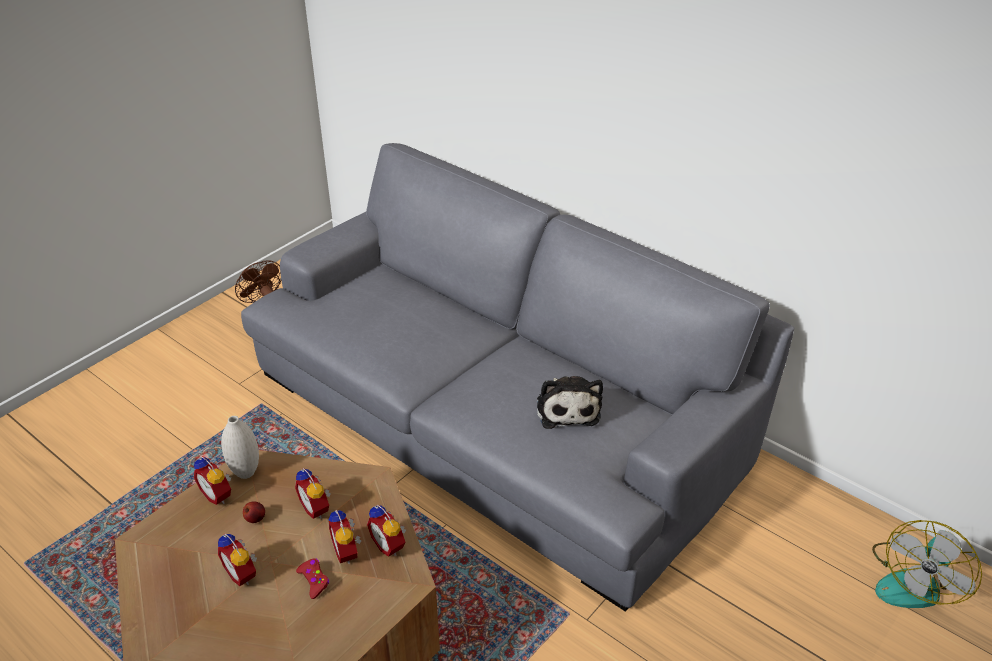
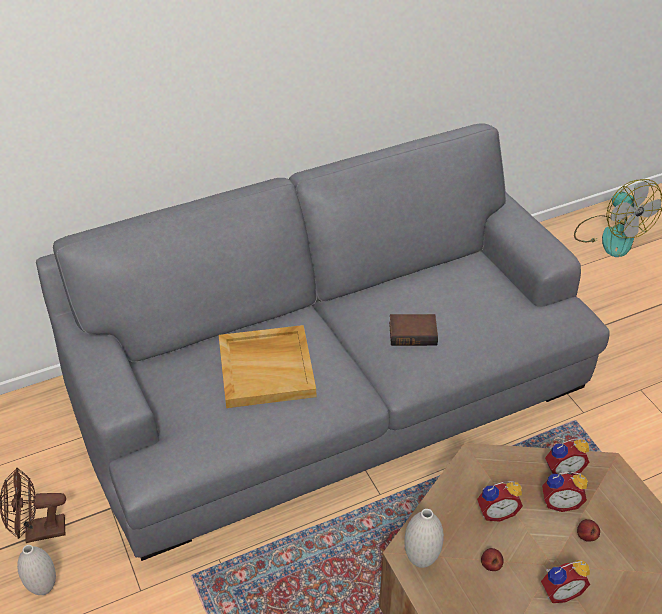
camera: 65 degrees left, 5 degrees up
alarm clock [194,456,231,505] -> none
red game controller [296,559,329,599] -> apple [577,519,600,542]
plush toy [537,376,603,429] -> none
none -> white vase [17,545,56,595]
none -> beige tray [219,325,316,408]
none -> book [389,314,438,346]

